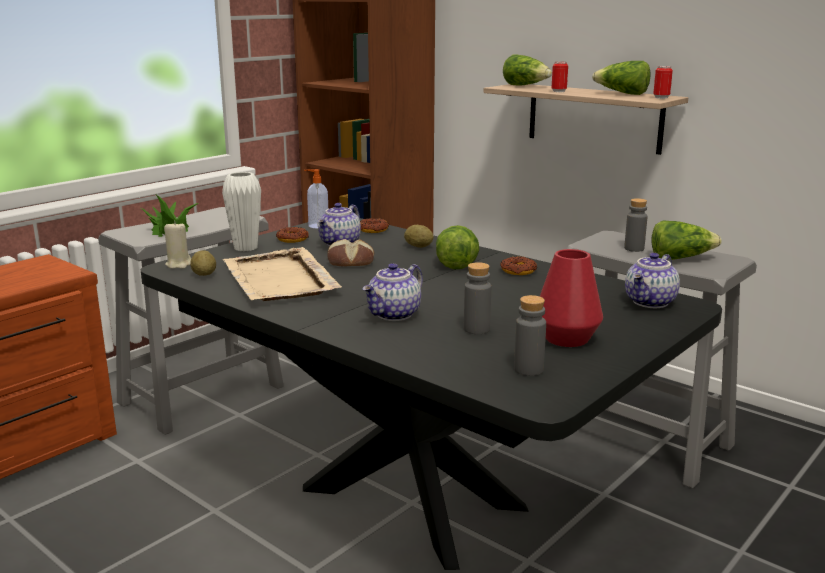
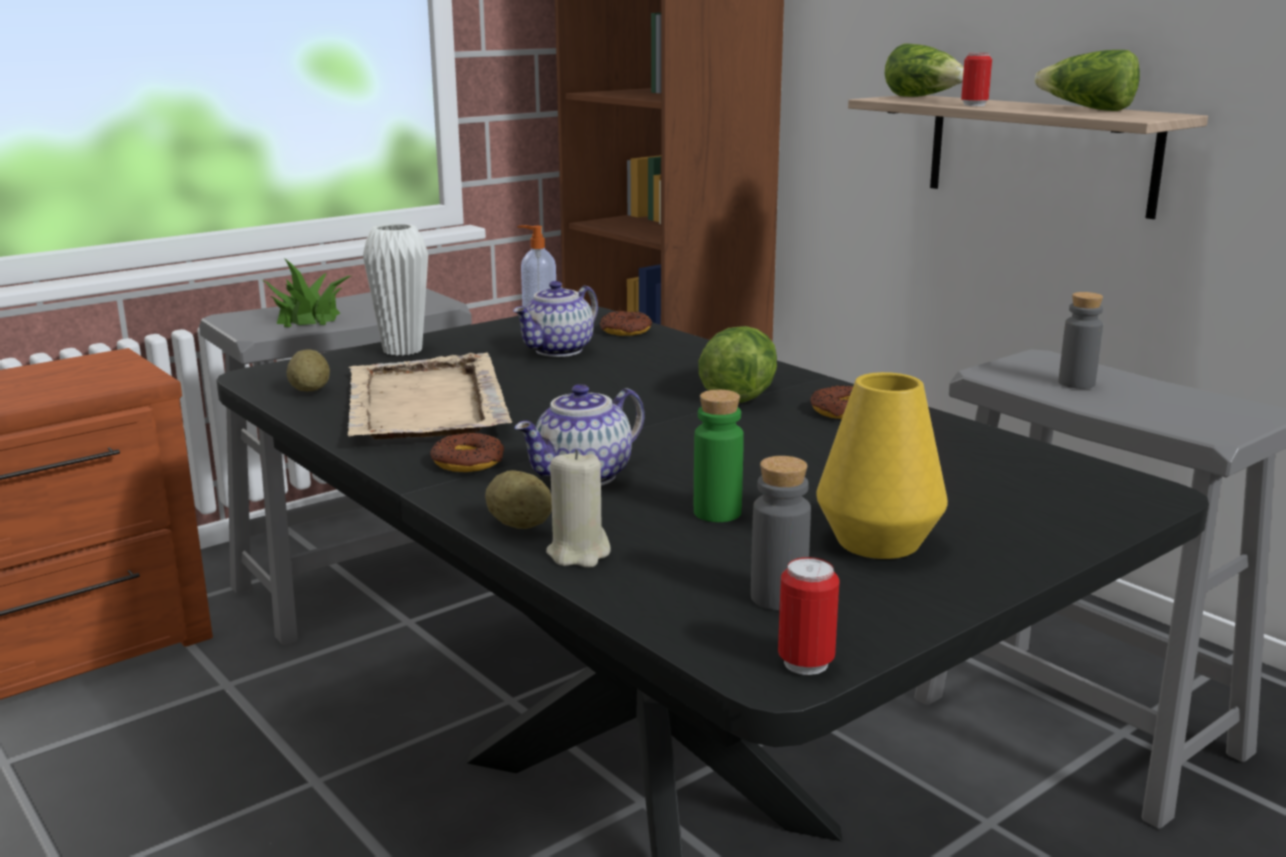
camera: 10 degrees right, 0 degrees up
beige candle [164,221,191,269] -> beige candle moved to [546,449,611,568]
donut [276,227,309,243] -> donut moved to [430,433,504,472]
bread [327,239,374,266] -> none
potato [404,225,433,248] -> potato moved to [485,470,552,529]
grey bottle [464,262,491,334] -> green bottle [694,390,744,522]
red vase [540,249,603,347] -> yellow vase [816,372,948,559]
teapot [625,253,680,308] -> none
lettuce [651,220,722,260] -> none
can [653,66,673,99] -> can moved to [778,557,840,675]

